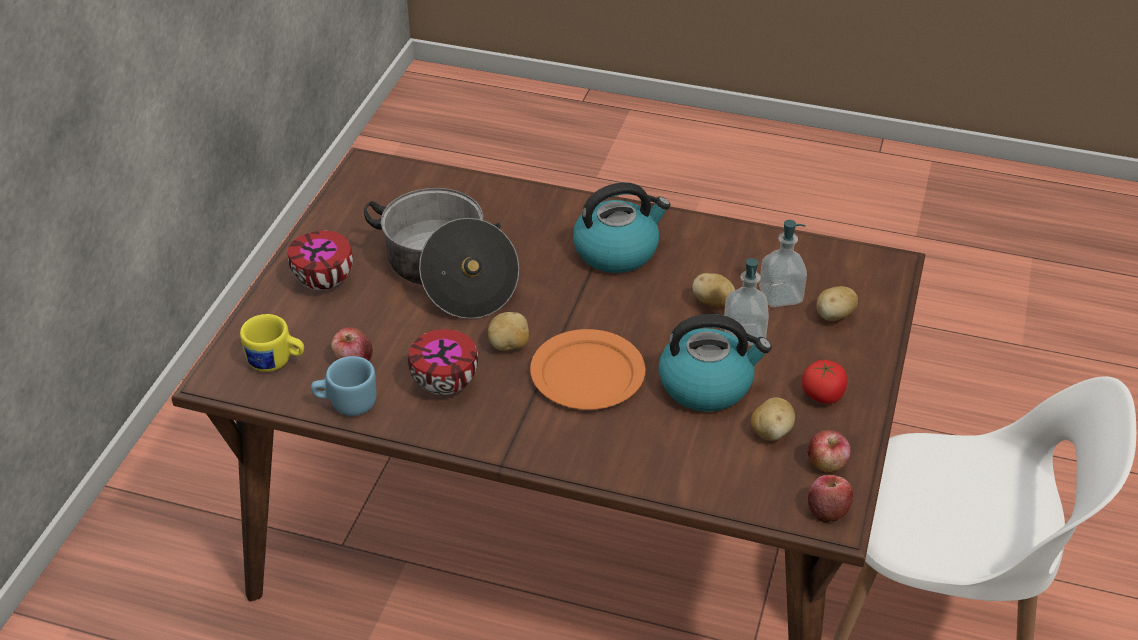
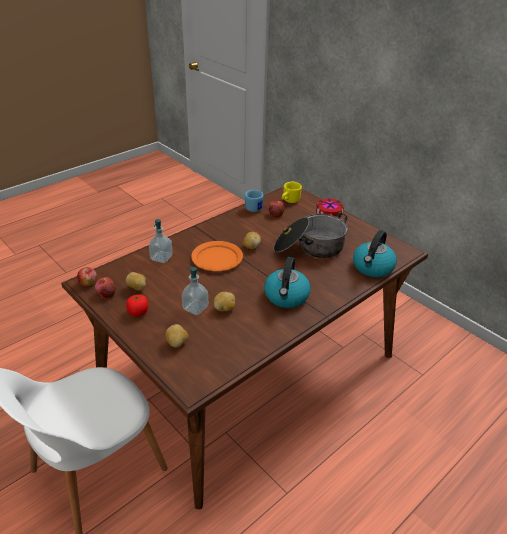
camera: 120 degrees right, 5 degrees down
bowl [408,329,478,395] -> none
kettle [658,314,772,412] -> kettle moved to [353,230,397,277]
soap dispenser [759,220,807,307] -> soap dispenser moved to [149,219,173,263]

